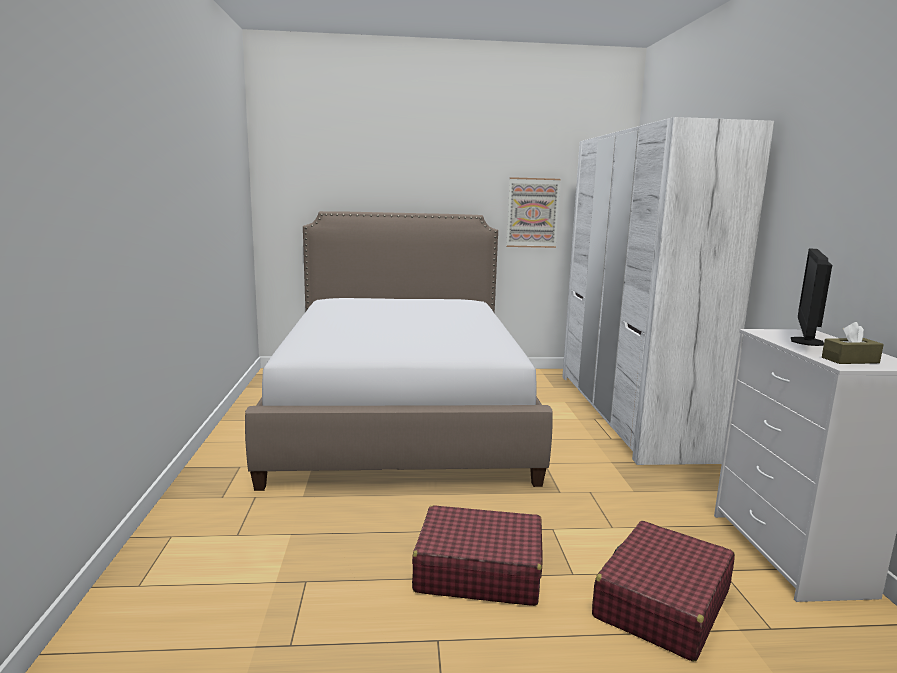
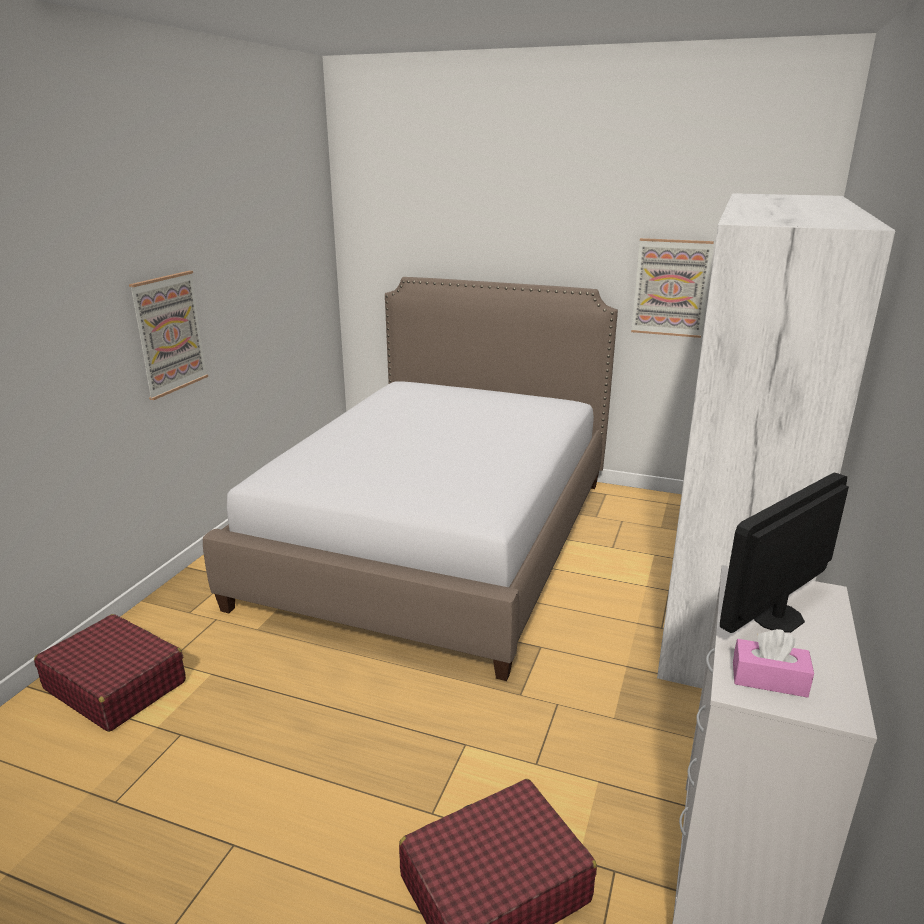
camera: 25 degrees right, 10 degrees up
red suitcase [412,505,543,606] -> red suitcase moved to [34,614,186,732]
brown tissue box [822,322,884,364] -> pink tissue box [733,629,814,698]
none -> picture [129,271,208,400]

